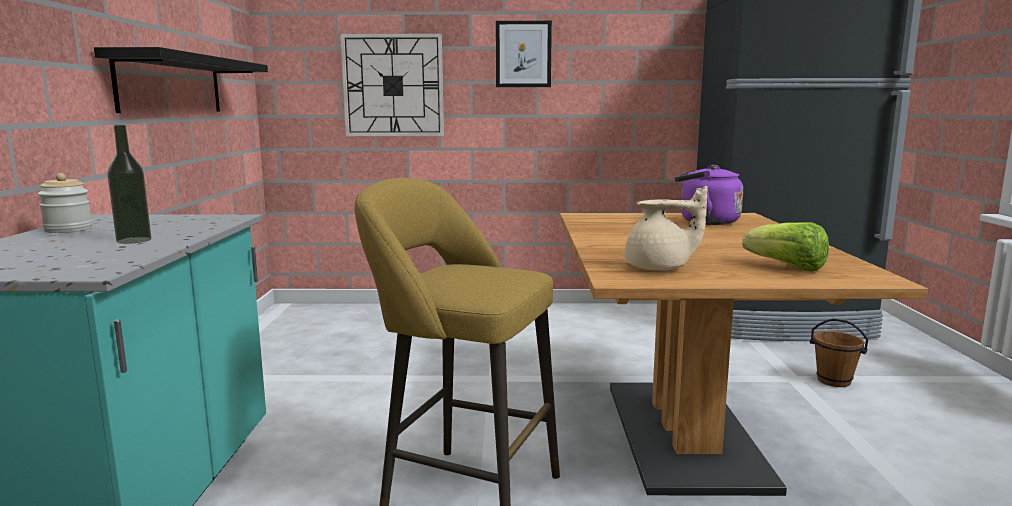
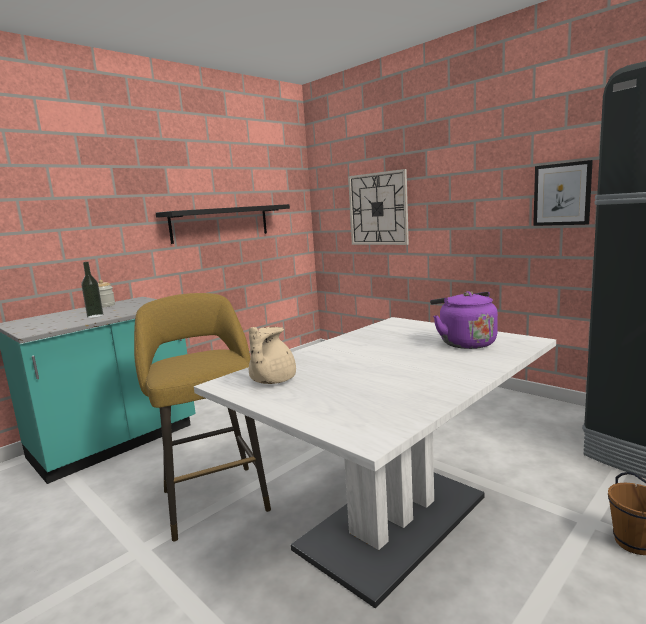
camera: 45 degrees right, 0 degrees up
picture [496,21,552,87] -> picture moved to [533,160,593,226]
brown dining table [560,213,928,496] -> white dining table [194,317,556,608]
beige teapot [625,186,708,271] -> beige teapot turned 60 degrees clockwise [249,327,296,384]
lettuce [742,222,829,271] -> none

